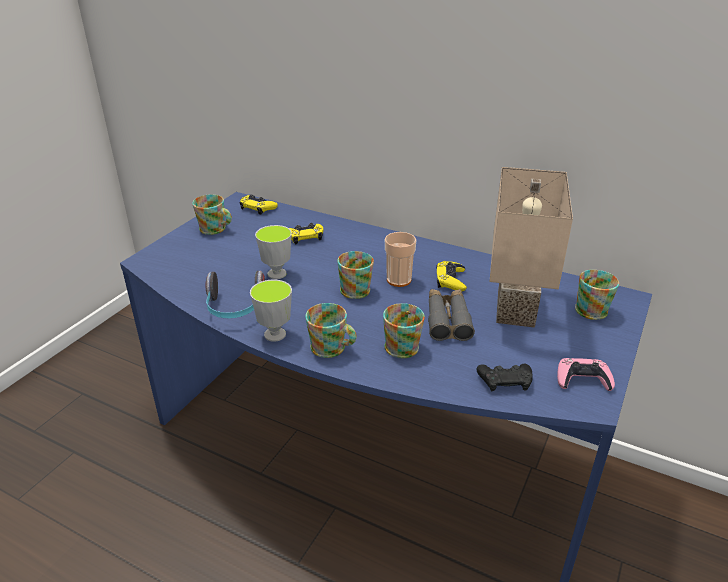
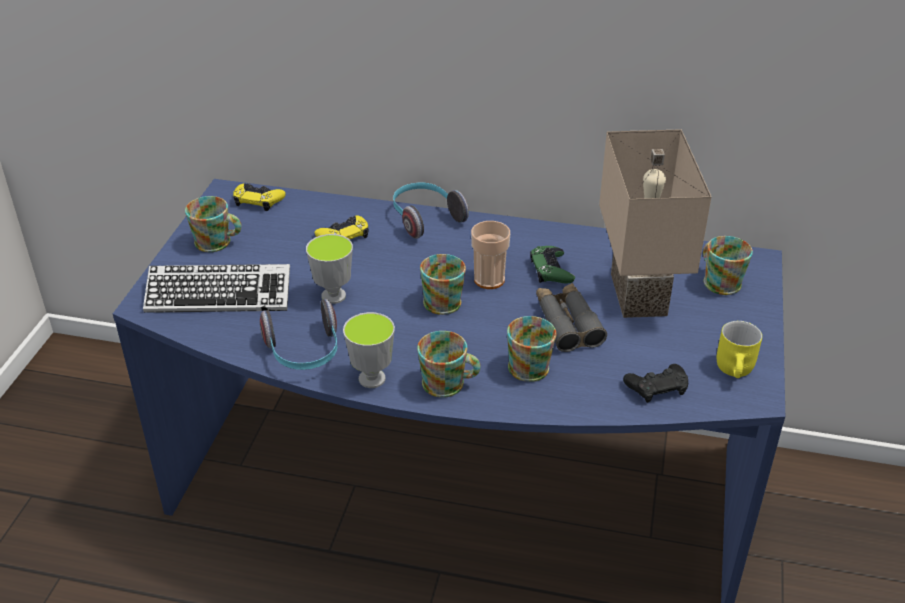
camera: 15 degrees left, 5 degrees up
yellow game controller [437,261,467,292] -> green game controller [530,246,575,283]
pink game controller [557,358,615,391] -> yellow mug [717,321,762,378]
none -> keyboard [143,264,290,313]
none -> headphones [393,183,469,239]

